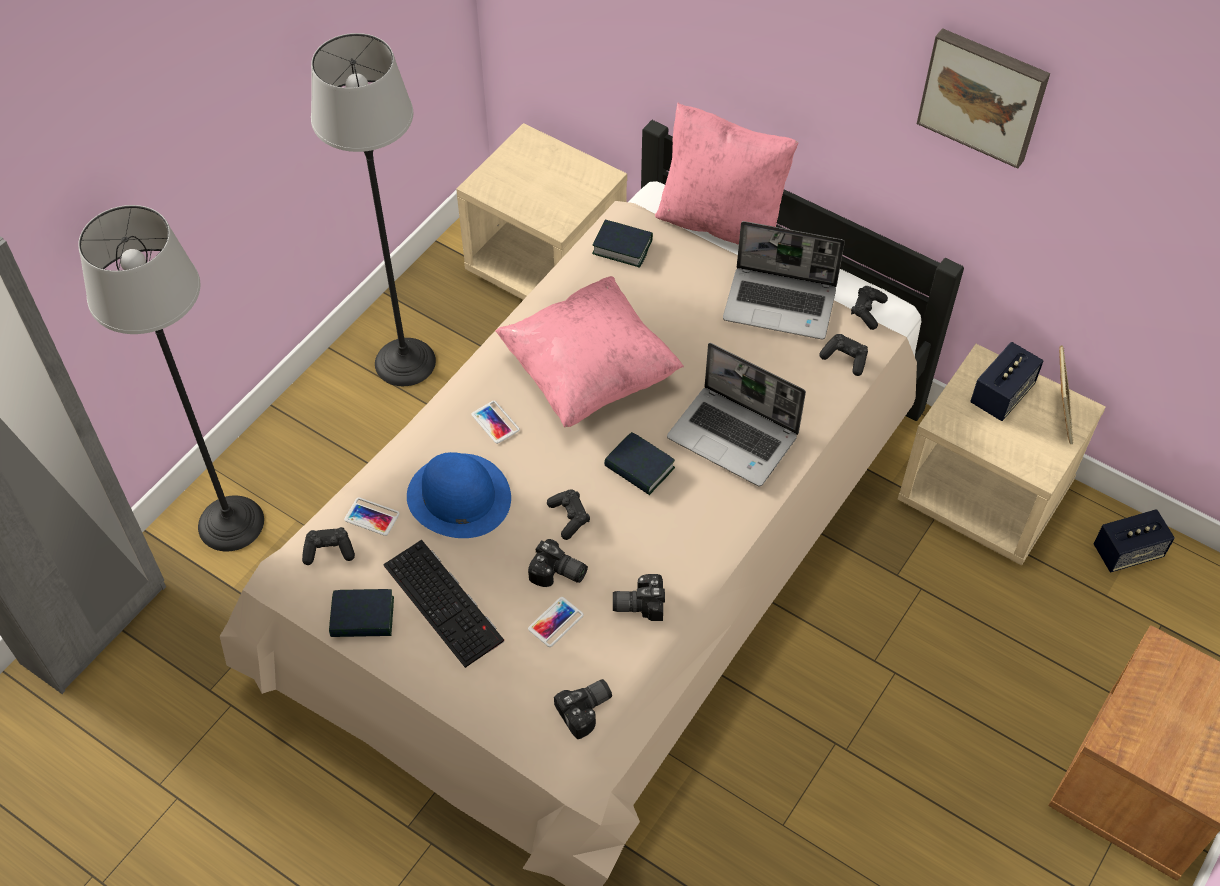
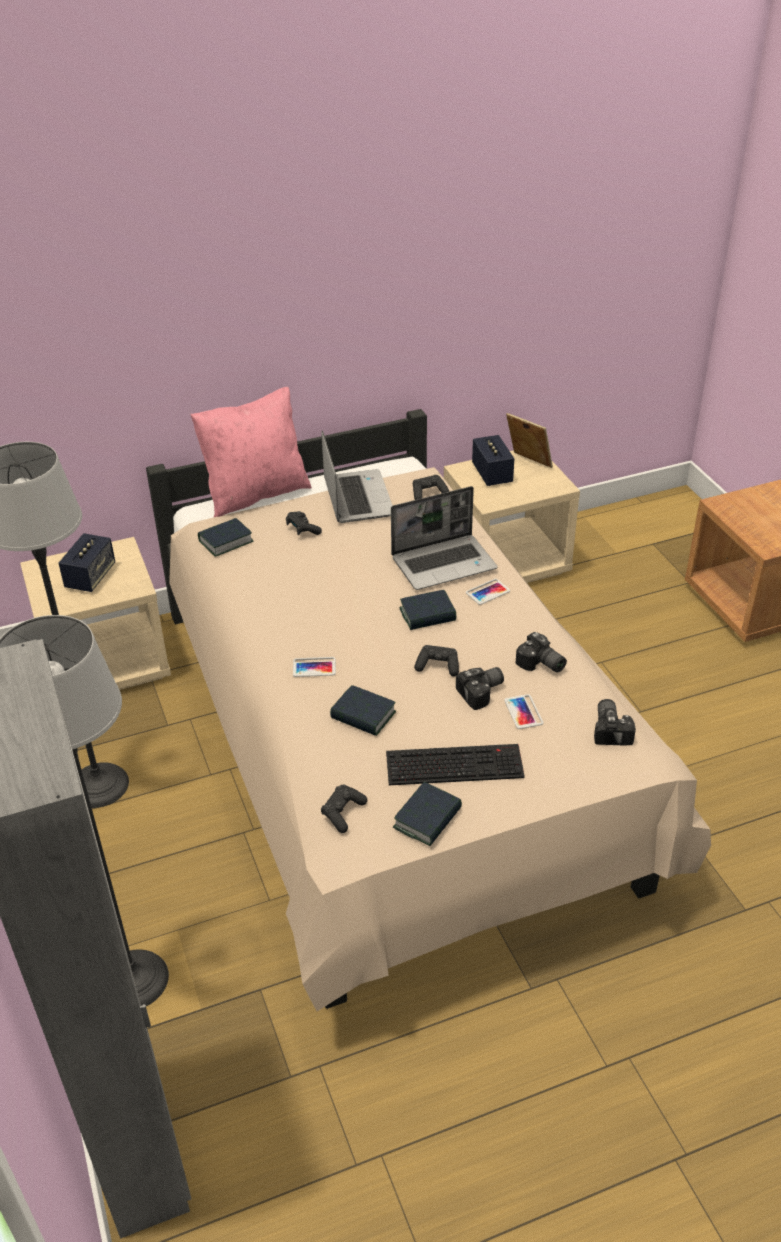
camera: 55 degrees left, 15 degrees down
phone [344,497,400,536] -> phone moved to [466,579,510,605]
blue hat [407,452,511,538] -> book [330,685,396,736]
pink pillow [495,276,684,427] -> none
camera [613,574,665,621] -> camera turned 75 degrees counterclockwise [516,632,567,673]
laptop [723,221,845,339] -> laptop turned 60 degrees counterclockwise [321,430,393,523]
black game controller [851,286,888,330] -> black game controller moved to [286,511,322,535]
picture [917,28,1050,169] -> none
speaker [1093,509,1175,572] -> speaker moved to [58,533,115,592]

